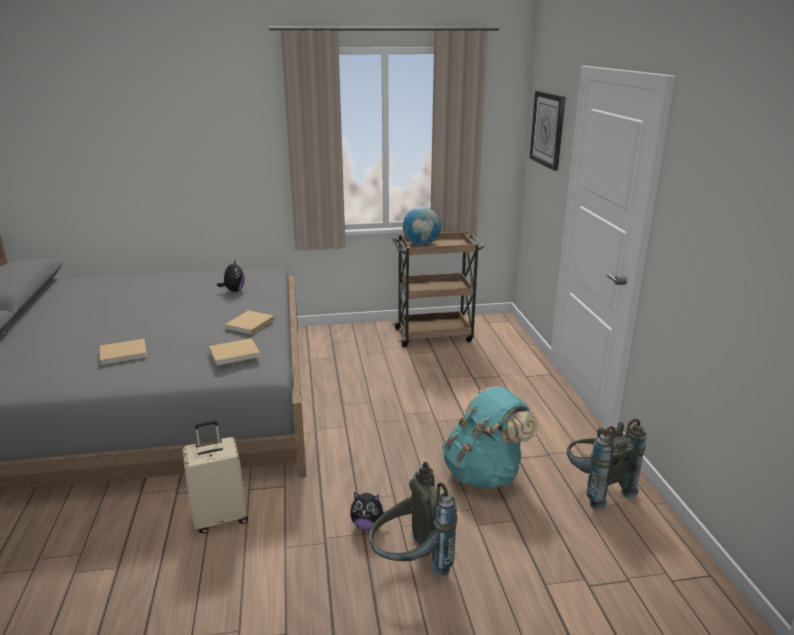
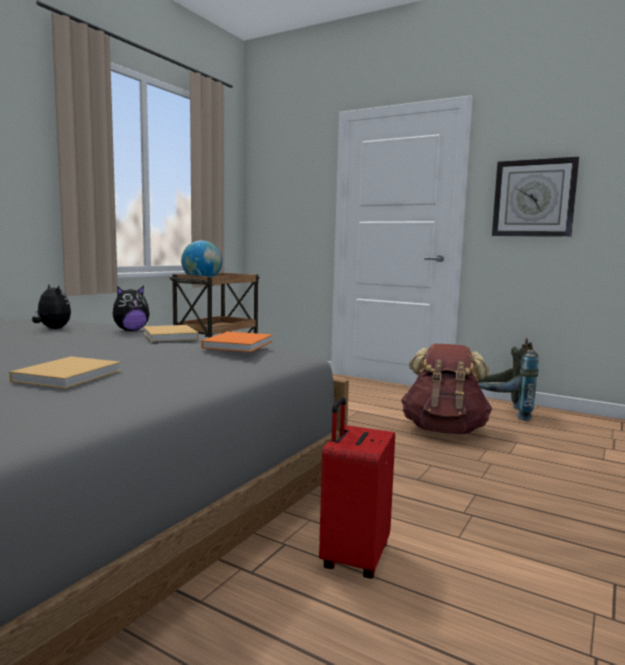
camera: 50 degrees left, 15 degrees down
beige suitcase [183,420,248,533] -> red suitcase [319,397,395,579]
beige book [209,338,260,366] -> orange book [201,332,273,352]
plush toy [350,492,386,530] -> plush toy moved to [113,286,150,331]
grey backpack [369,462,457,576] -> none
turquoise backpack [442,386,539,489] -> brown backpack [401,344,492,434]
wall clock [530,91,565,171] -> wall clock moved to [492,157,579,237]

